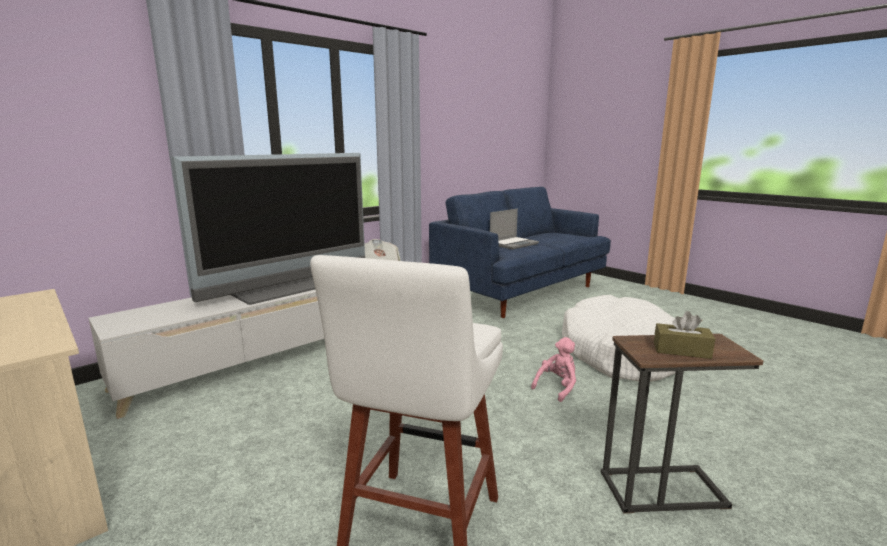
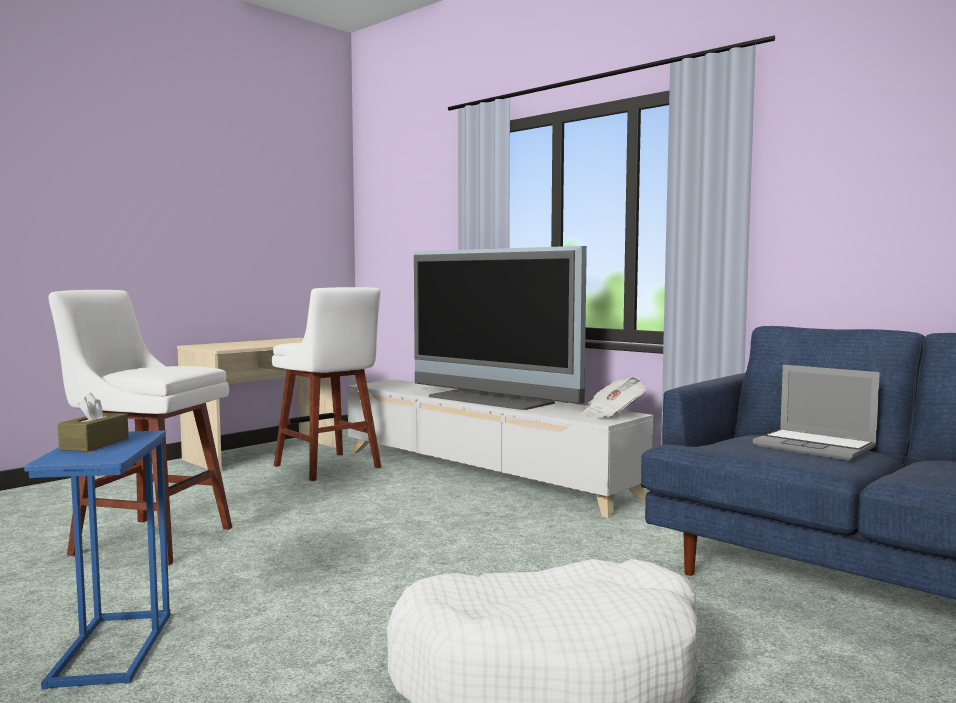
camera: 85 degrees right, 10 degrees down
pink plush toy [531,337,576,402] -> none
brown side table [601,334,763,513] -> blue side table [24,431,171,690]
none -> white stool [272,287,382,481]

